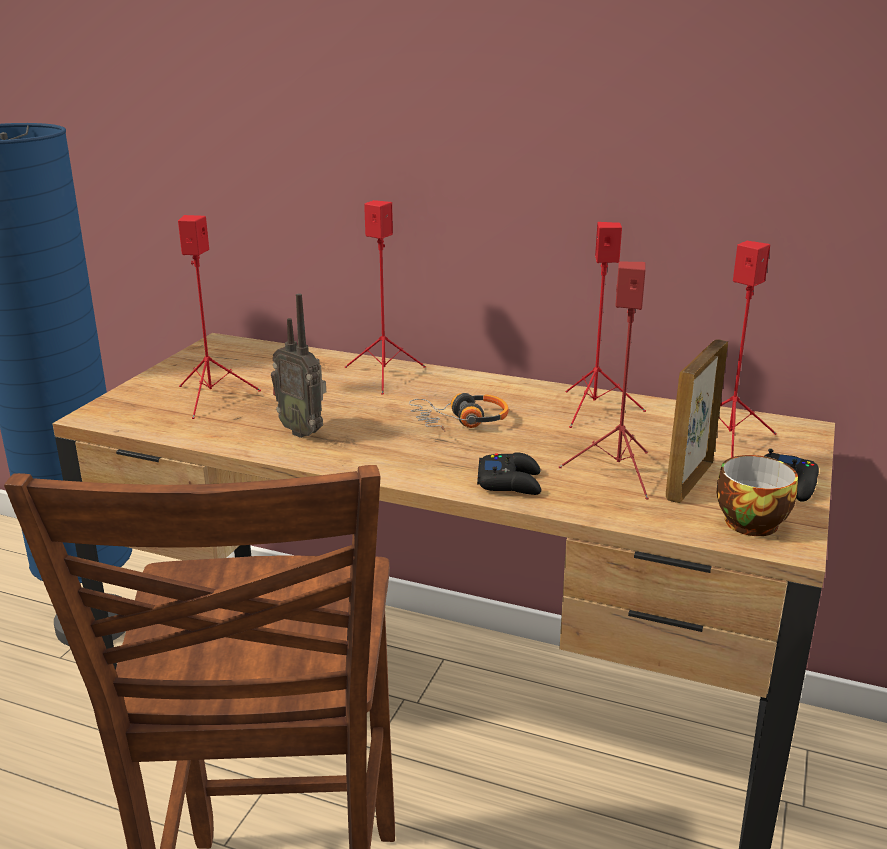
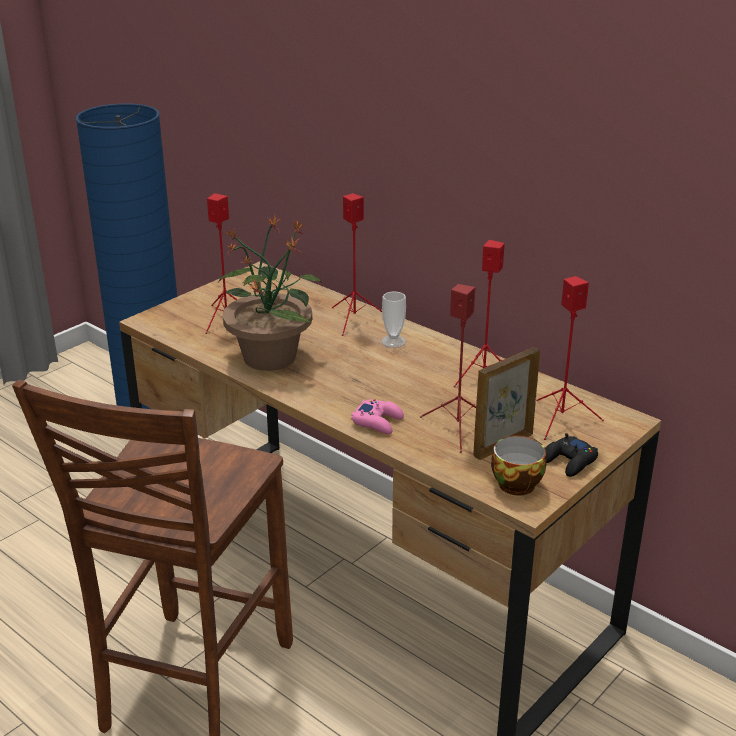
camera: 20 degrees right, 5 degrees up
radio [271,294,326,438] -> potted plant [218,215,322,371]
headphones [409,393,509,431] -> none
black game controller [477,452,541,495] -> pink game controller [351,399,404,434]
none -> cup [382,291,406,348]

